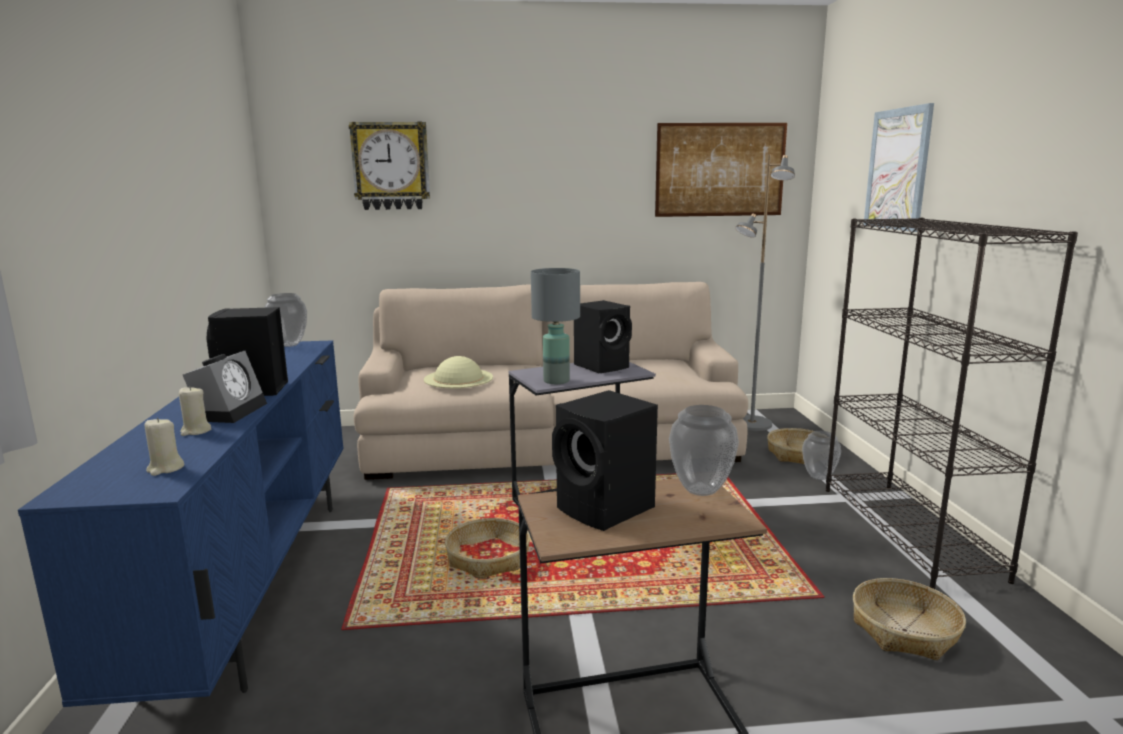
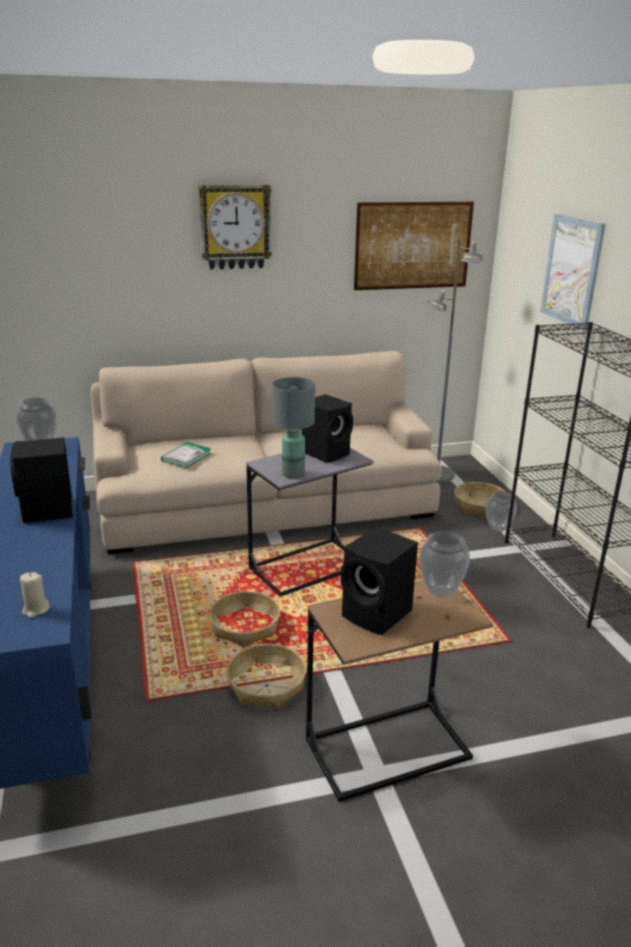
camera: 10 degrees left, 10 degrees up
beige candle [179,386,211,436] -> none
alarm clock [183,351,267,423] -> none
wall clock [349,122,430,210] -> wall clock moved to [198,185,272,270]
beige hat [424,356,493,388] -> book [161,442,211,468]
basket [853,578,966,660] -> basket moved to [227,644,306,709]

